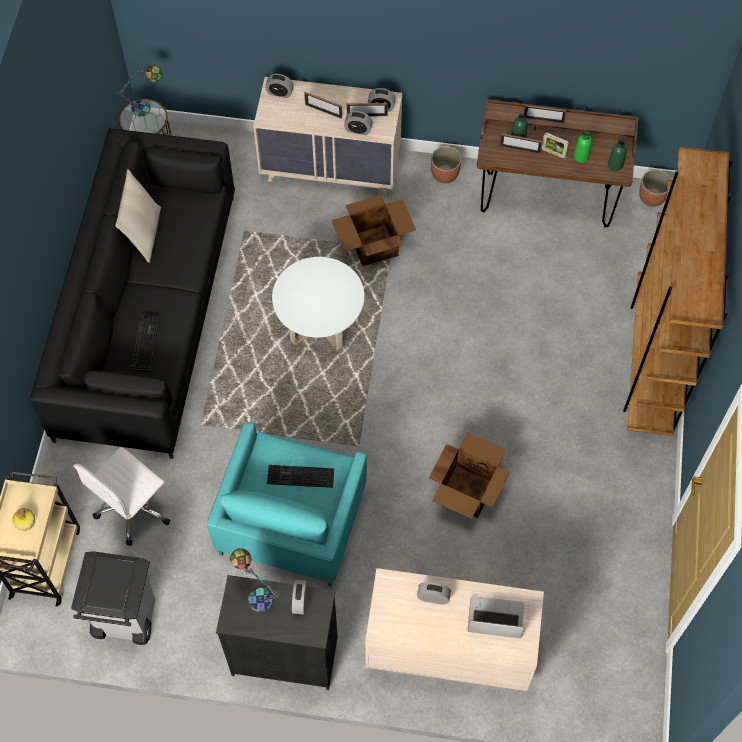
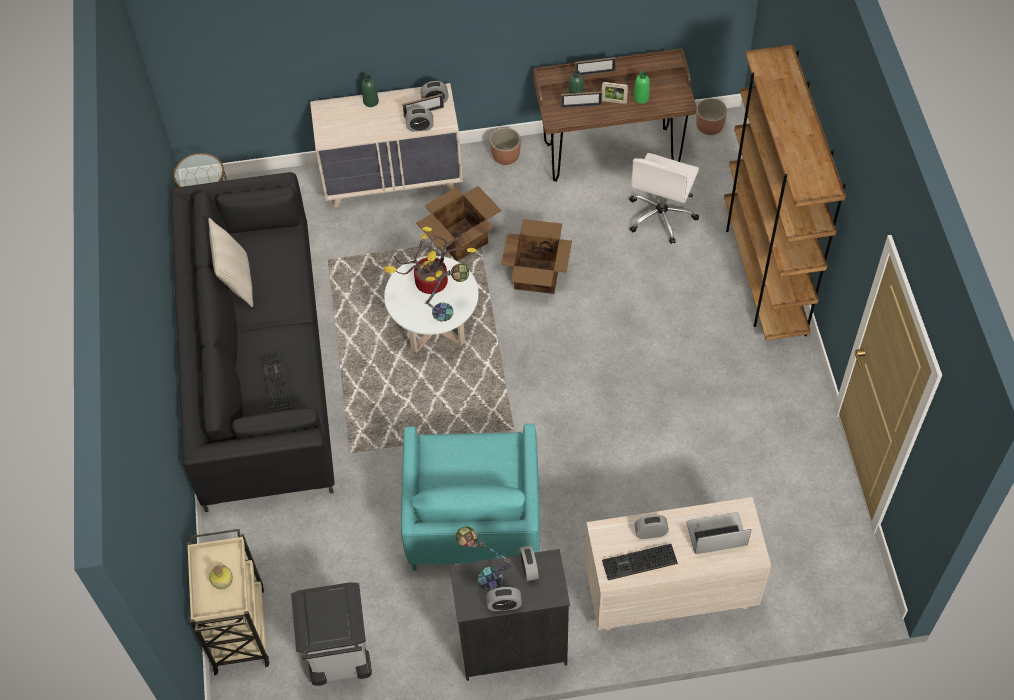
camera: 15 degrees left, 5 degrees down
white office chair [73,447,170,546] -> white office chair moved to [629,153,699,244]
table lamp [116,65,163,117] -> table lamp moved to [424,263,469,322]
alarm clock [265,74,294,98] -> alarm clock moved to [486,587,522,611]
keyboard [267,465,334,488] -> keyboard moved to [602,544,678,580]
picture frame [304,92,342,119] -> none
cardboard box [429,432,510,519] -> cardboard box moved to [501,219,572,294]
green bottle [608,140,627,171] -> green bottle moved to [362,75,379,107]
none -> potted plant [383,227,477,294]

